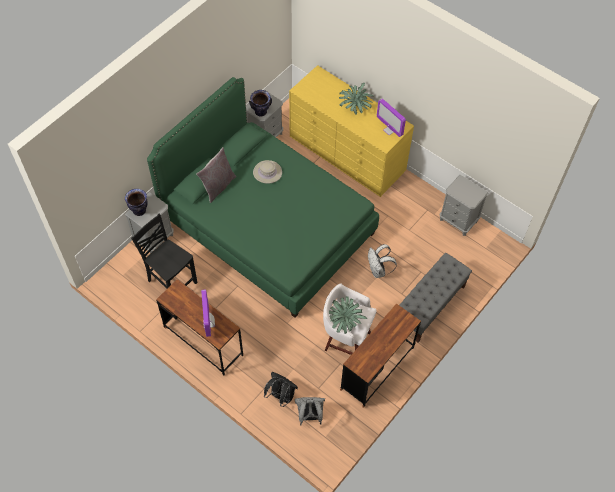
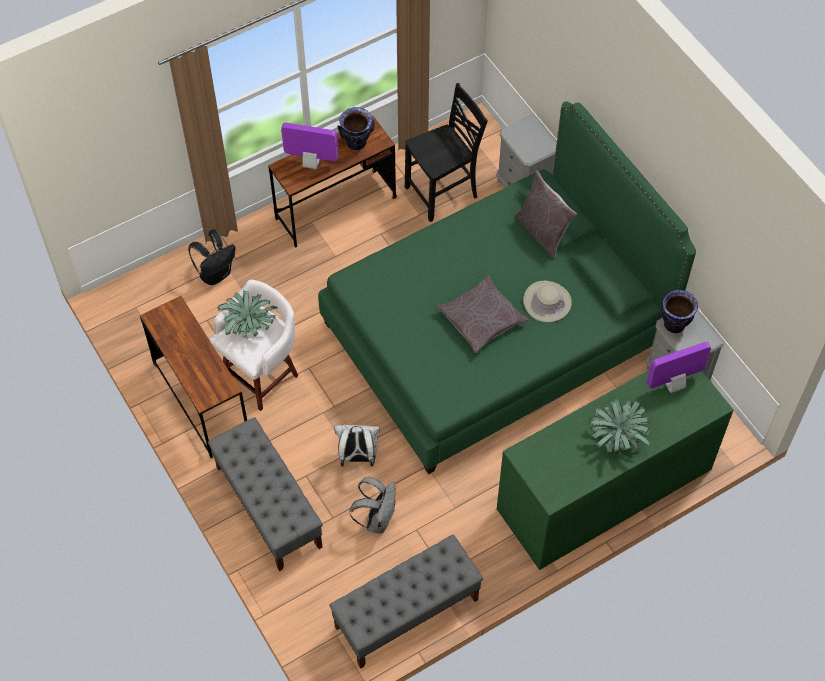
camera: 110 degrees right, 0 degrees up
vase [125,189,148,216] -> vase moved to [337,107,375,150]
yellow dresser [289,65,414,197] -> green dresser [497,370,733,570]
grey backpack [295,397,325,425] -> grey backpack moved to [349,477,396,533]
monitor [377,99,406,137] -> monitor moved to [647,342,711,393]
grey nightstand [439,175,488,236] -> grey bench [329,535,483,669]
none -> grey pillow [436,275,529,353]

